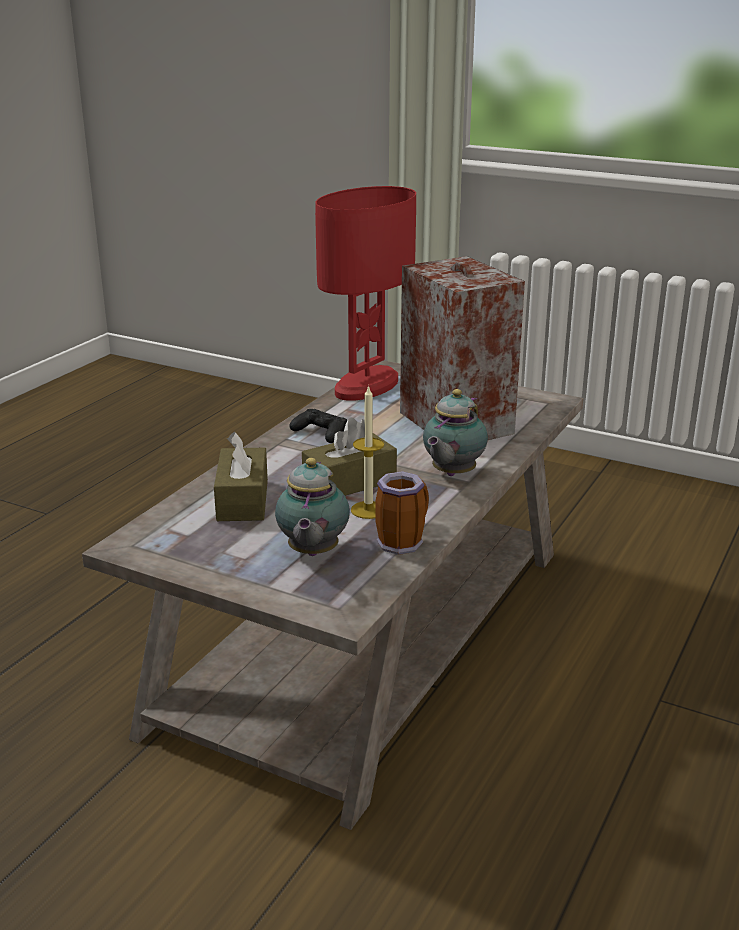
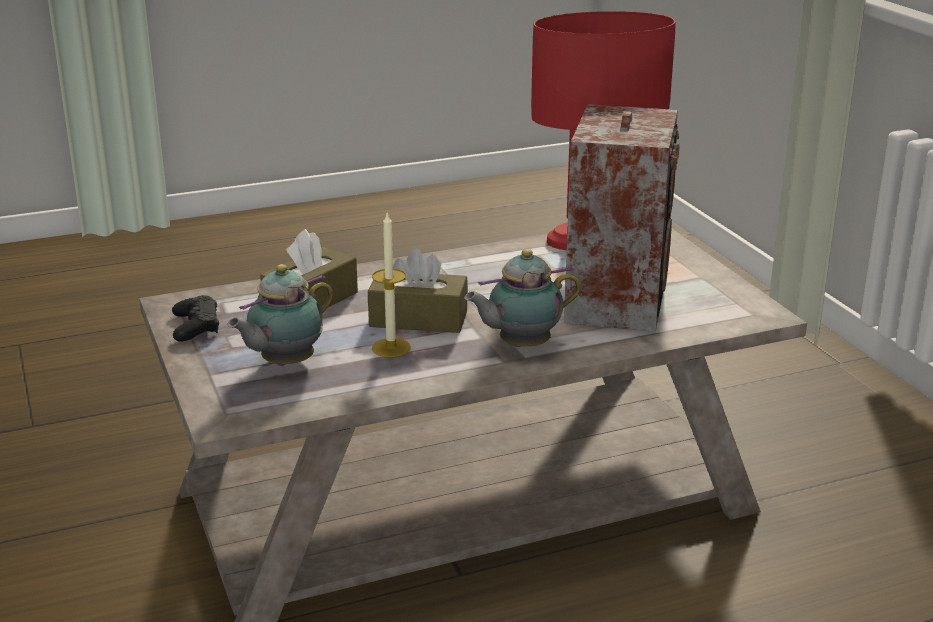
camera: 40 degrees right, 0 degrees up
black game controller [289,409,348,443] -> black game controller moved to [172,295,219,342]
mug [376,471,429,555] -> none

